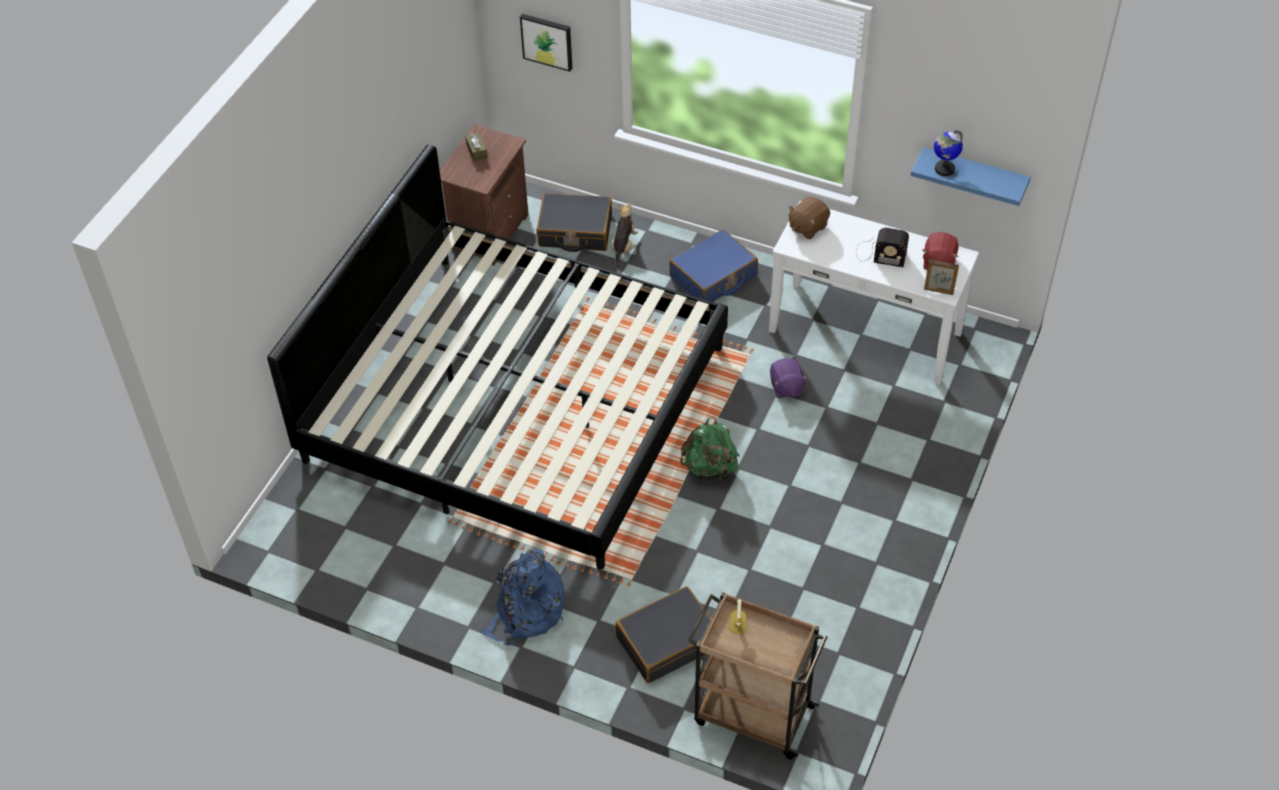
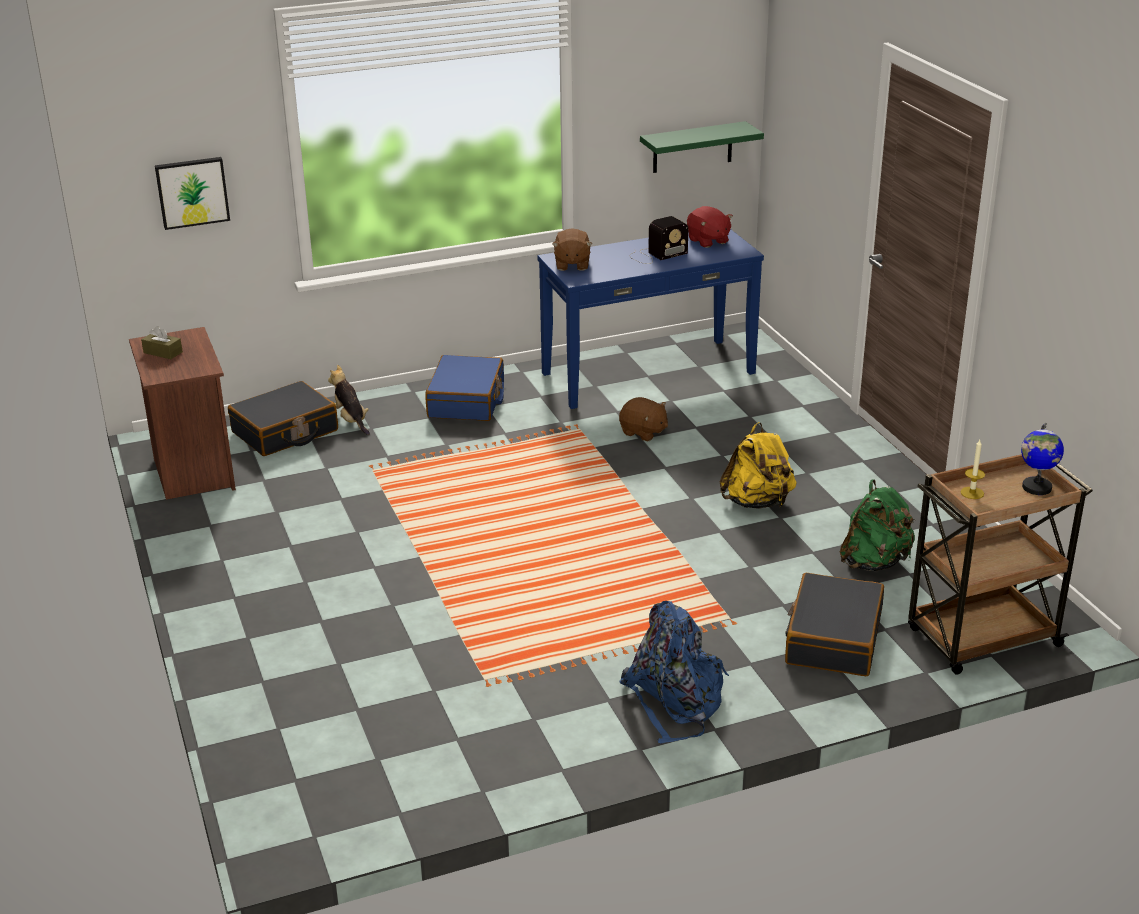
camera: 45 degrees left, 20 degrees down
bed [267,145,728,570] -> none
green backpack [680,416,740,481] -> green backpack moved to [840,480,915,571]
white console table [769,201,979,385] -> blue console table [537,229,764,409]
purple plush toy [770,358,808,398] -> brown plush toy [619,397,668,442]
blue shelf [911,147,1031,206] -> green shelf [640,121,764,173]
picture frame [924,259,959,295] -> none
globe [934,130,963,176] -> globe moved to [1021,423,1064,495]
none -> yellow backpack [720,422,797,509]

